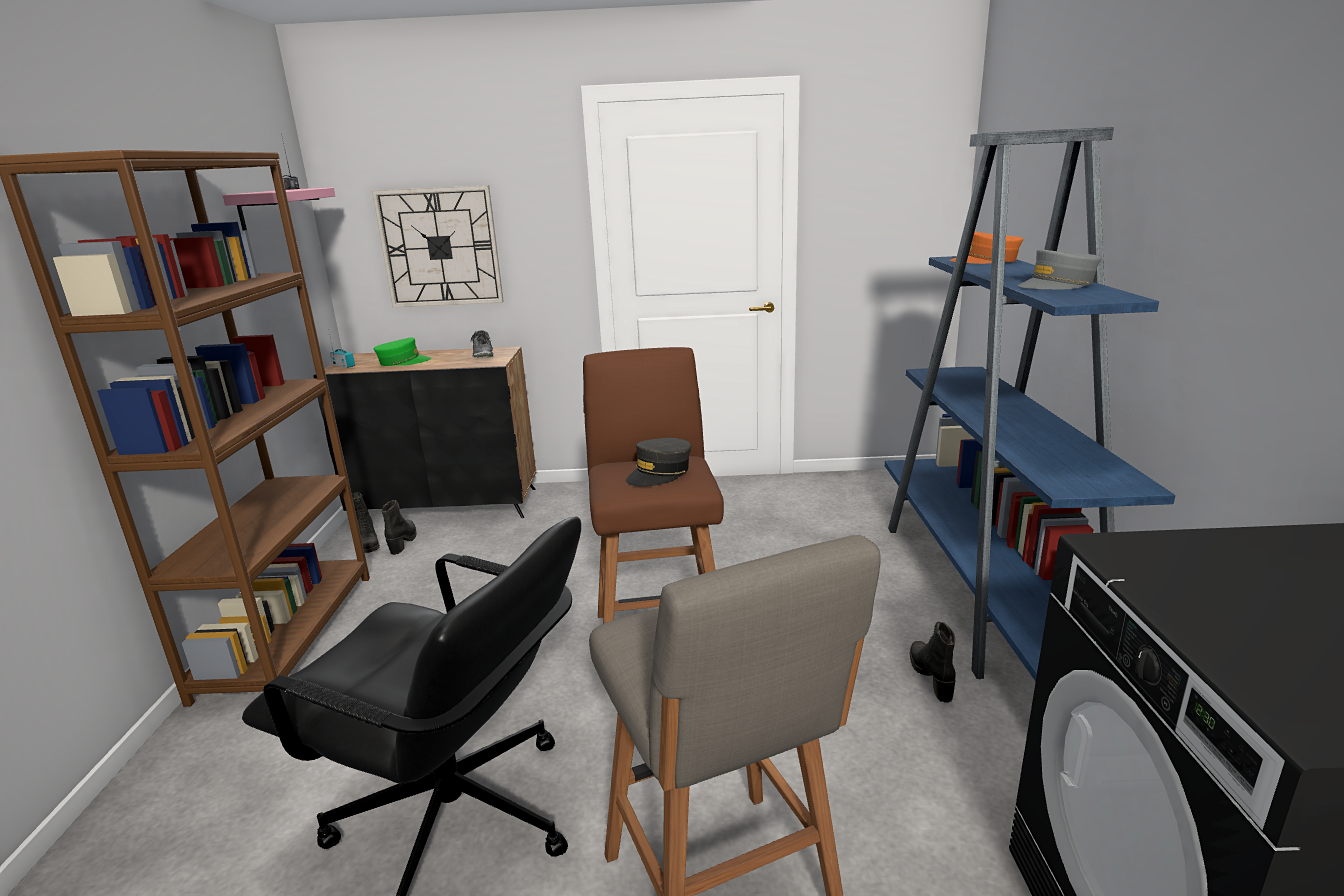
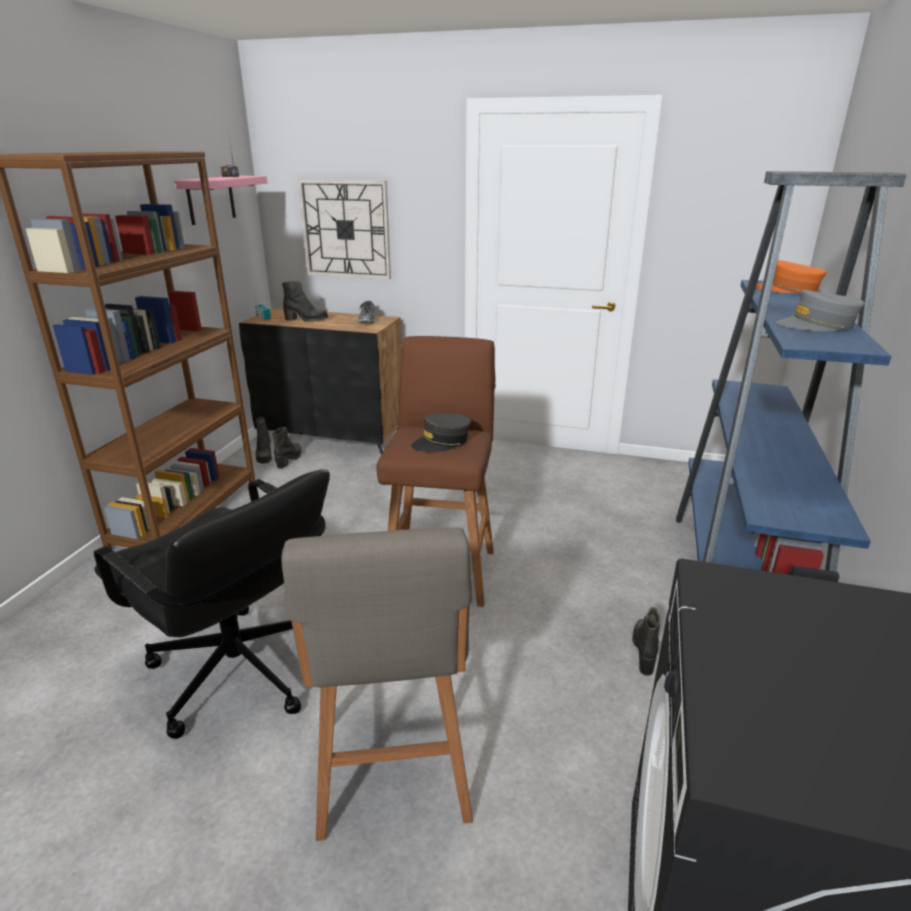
camera: 15 degrees right, 5 degrees up
green cap [374,337,432,366] -> black boot [282,281,328,322]

